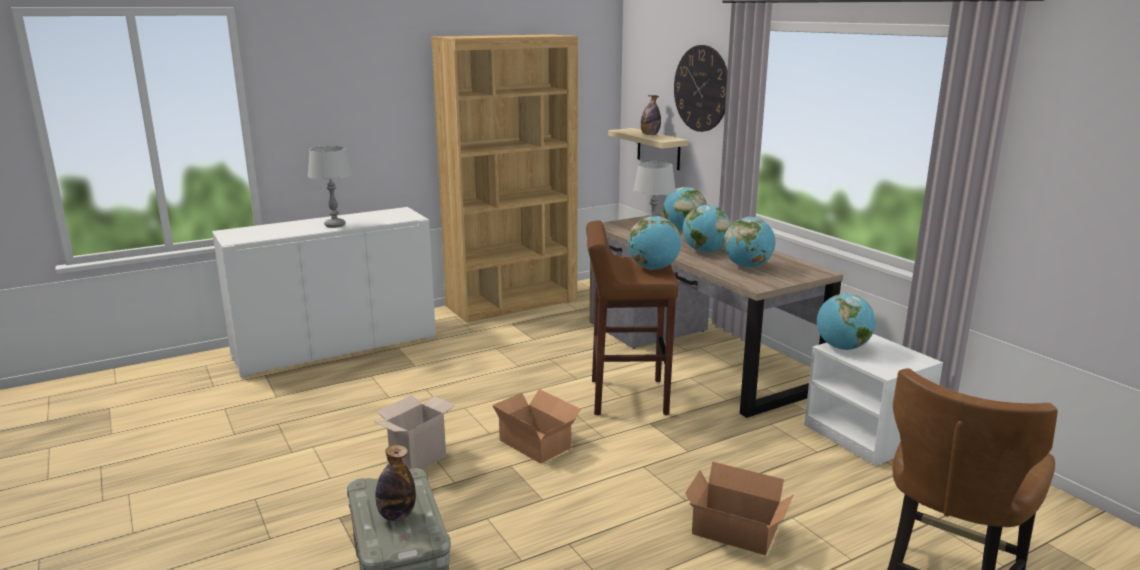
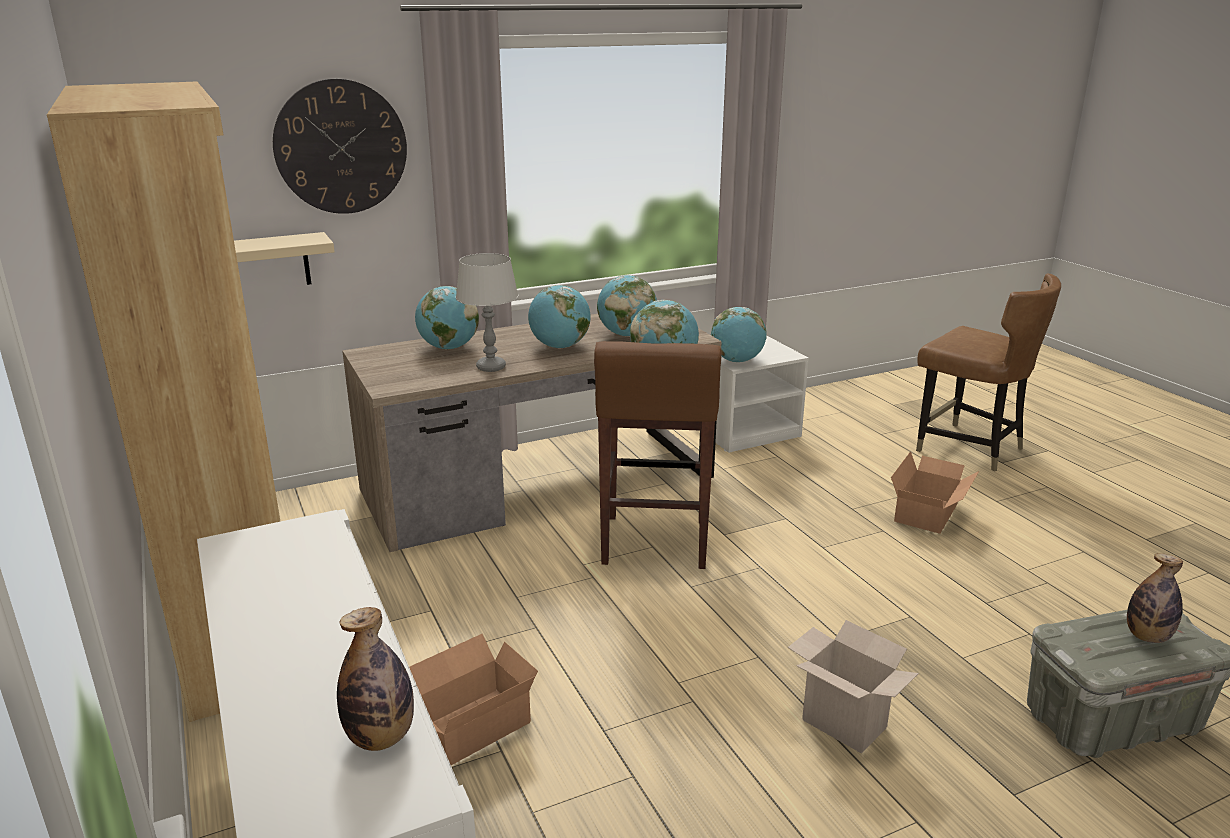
camera: 85 degrees left, 5 degrees up
grey table lamp [308,146,352,228] -> none
cardboard box [492,389,581,464] -> cardboard box moved to [409,634,538,765]
bottle [641,95,661,135] -> bottle moved to [337,607,414,751]

